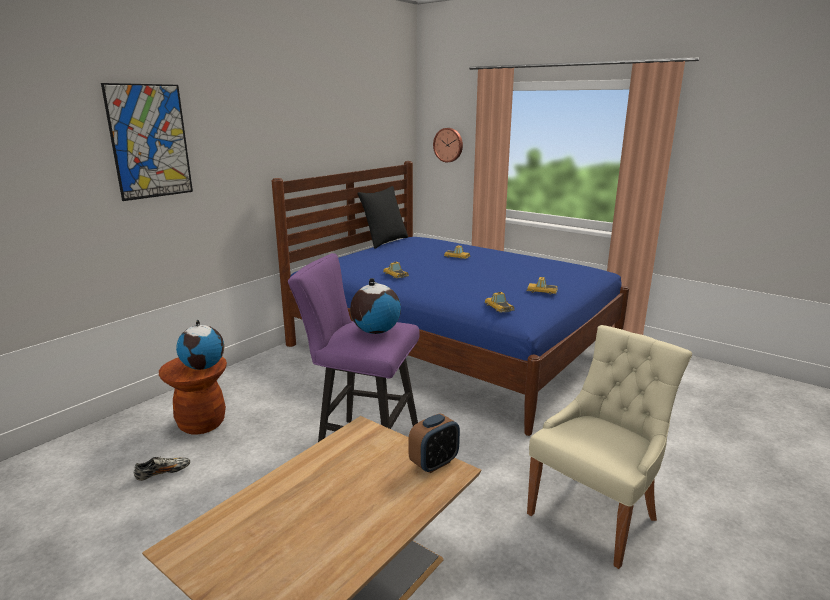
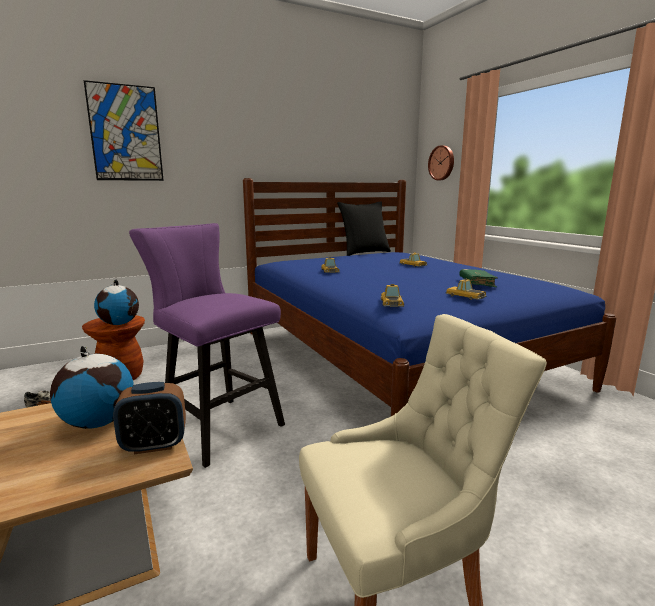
camera: 25 degrees right, 5 degrees down
globe [350,278,401,334] -> globe moved to [50,346,134,429]
none -> green book [459,269,498,287]

